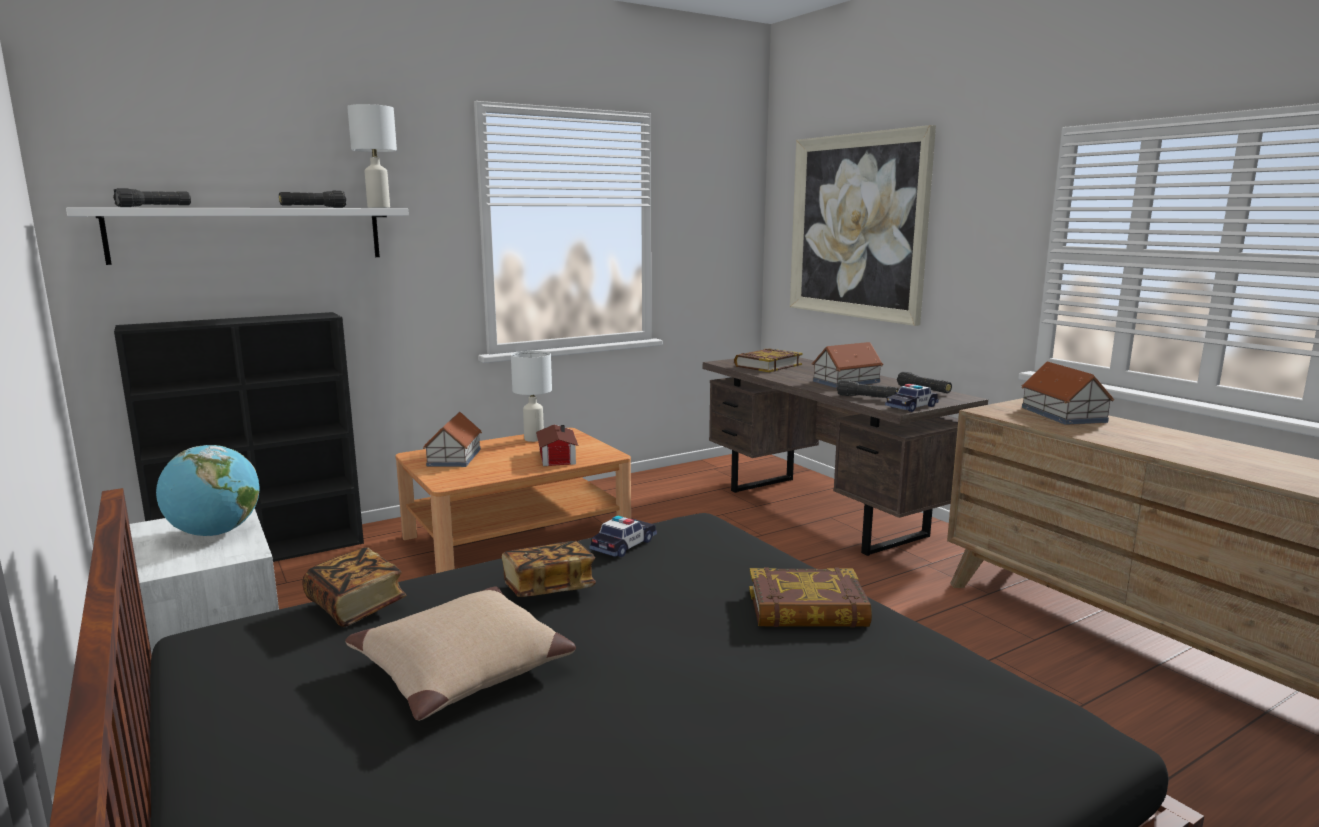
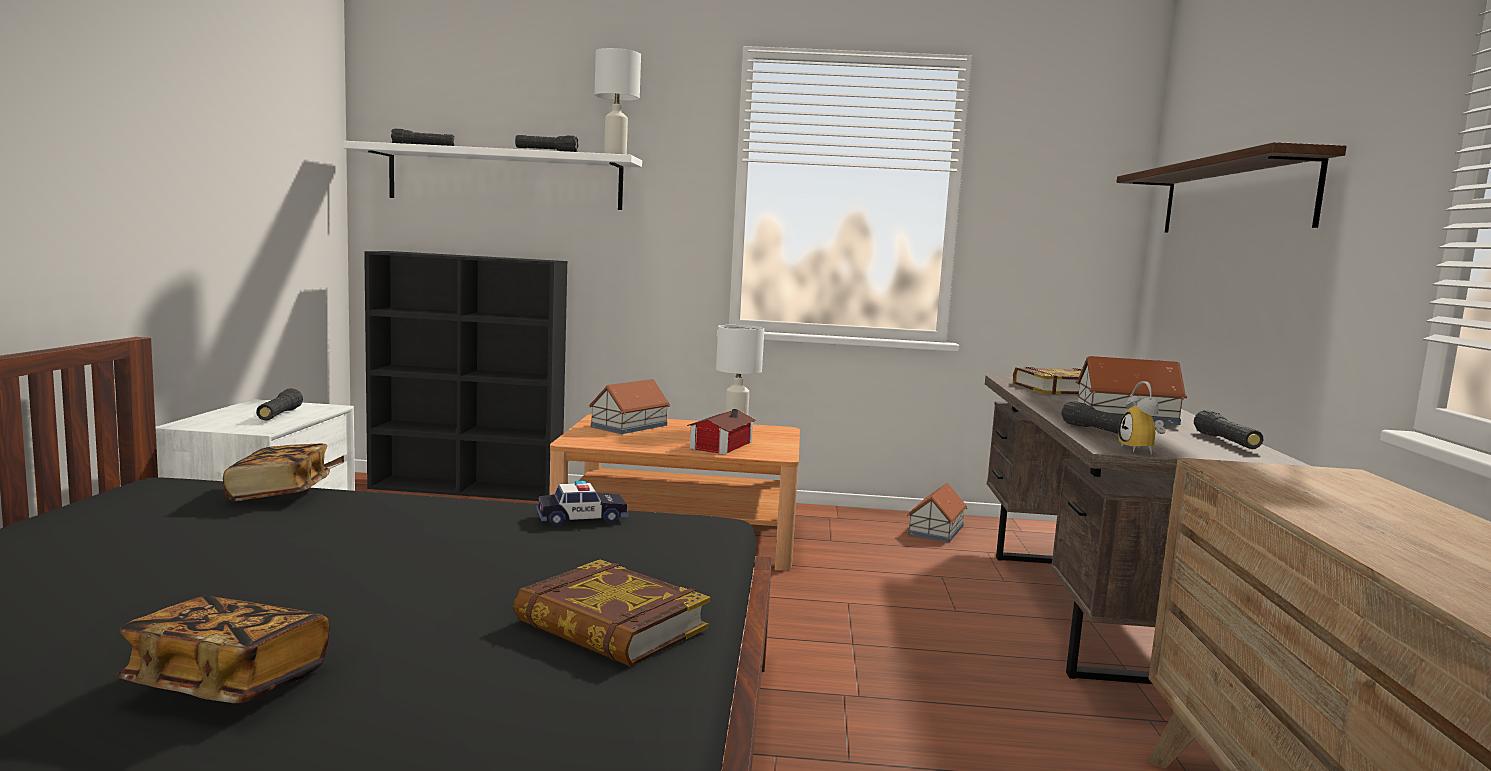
camera: 35 degrees right, 5 degrees down
globe [156,445,259,536] -> black flashlight [256,388,303,421]
beige pillow [345,586,576,721] -> none
book [502,541,596,597] -> book moved to [117,596,330,703]
picture [790,125,936,326] -> shelf [1116,142,1347,233]
toy car [885,384,939,412] -> alarm clock [1118,381,1166,454]
toy house [1021,361,1114,425] -> toy house moved to [907,483,967,543]

